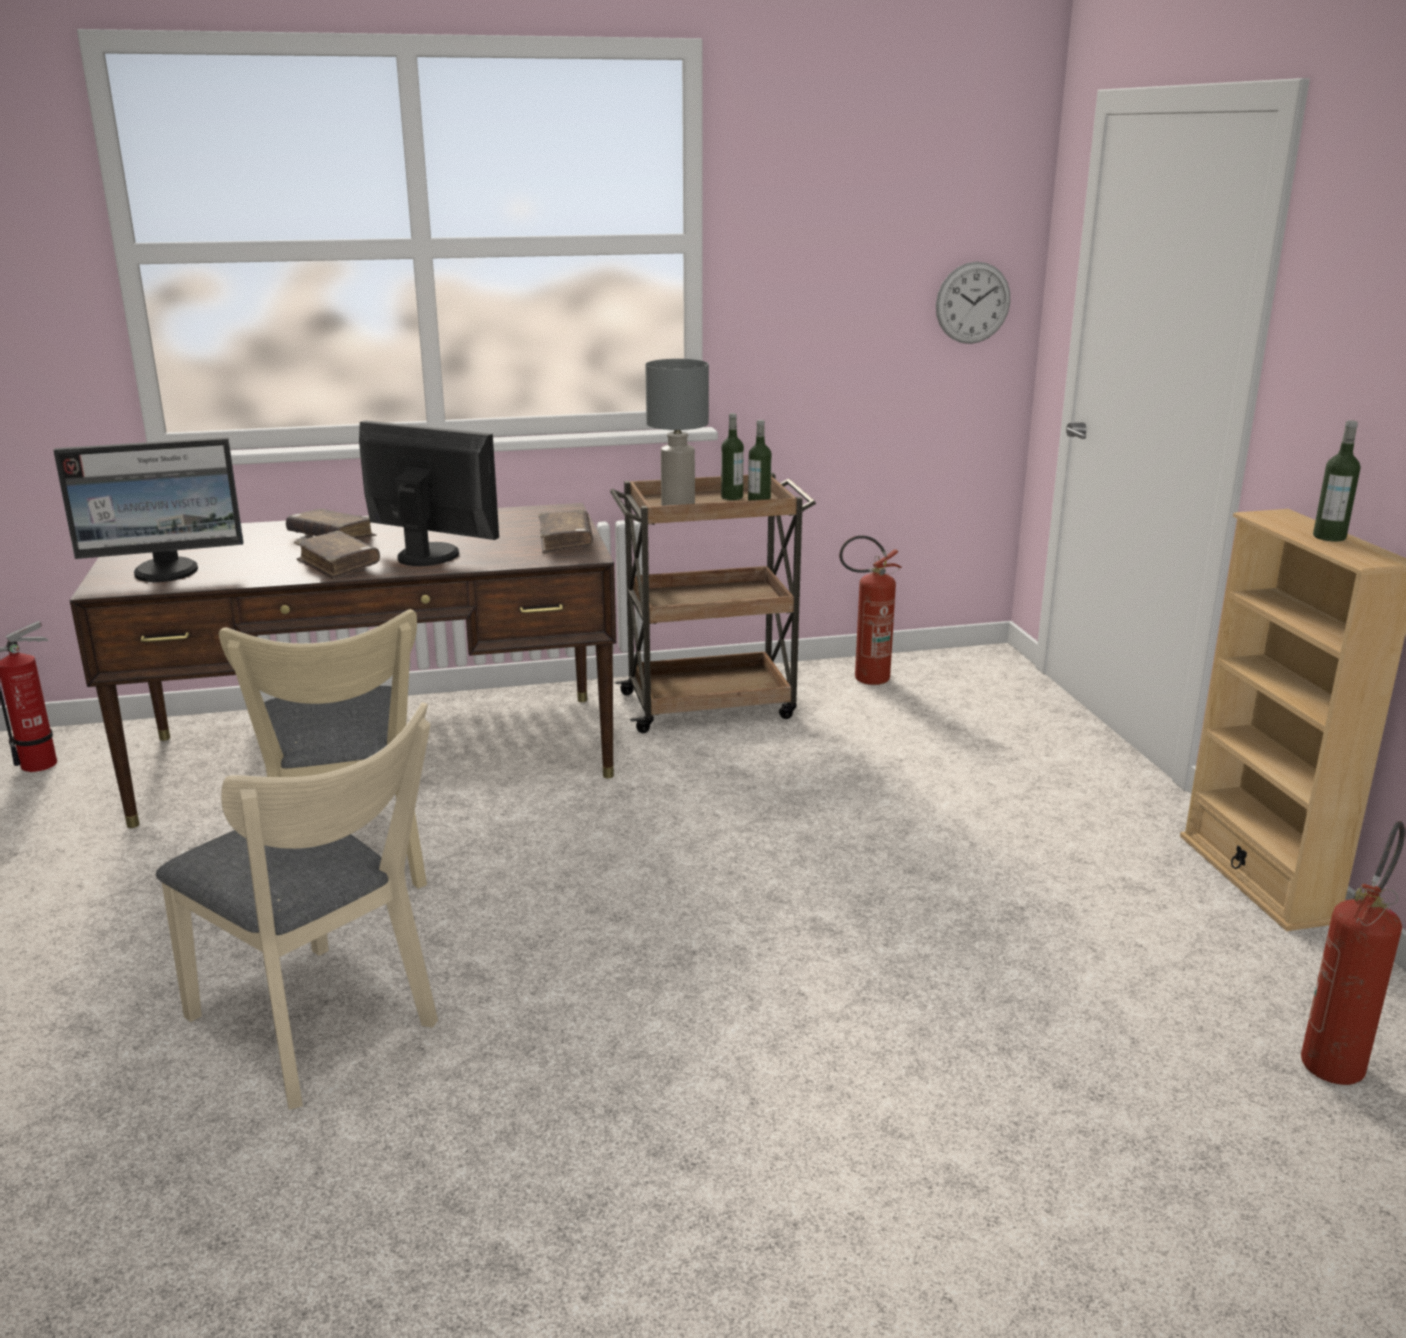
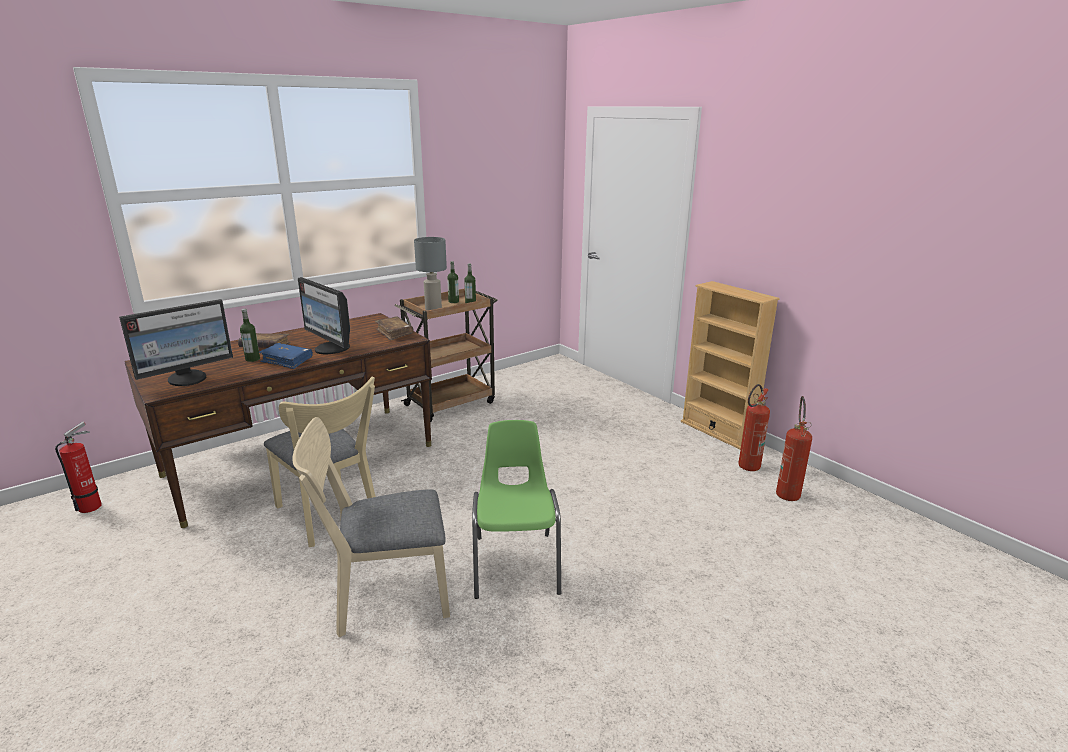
camera: 25 degrees left, 0 degrees up
beige chair [156,702,438,1110] -> beige chair turned 150 degrees clockwise [292,417,450,637]
brown book [294,531,380,580] -> blue book [259,343,313,369]
monitor [359,420,499,566] -> monitor turned 135 degrees counterclockwise [298,277,350,354]
fire extinguisher [839,535,901,685] -> fire extinguisher moved to [738,384,770,471]
wall clock [936,261,1010,344] -> none
bottle [1313,420,1360,541] -> bottle moved to [240,309,260,362]
none -> green chair [472,420,561,599]

